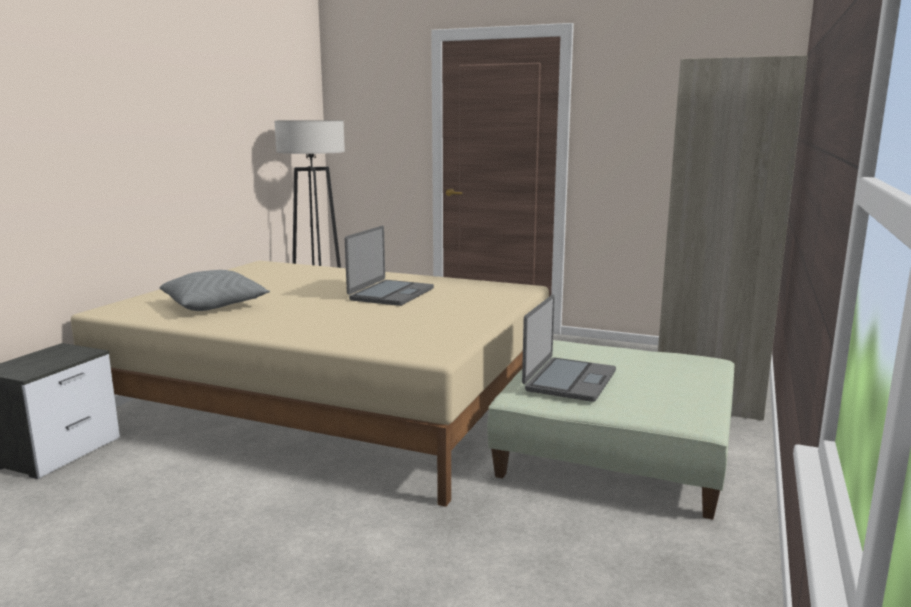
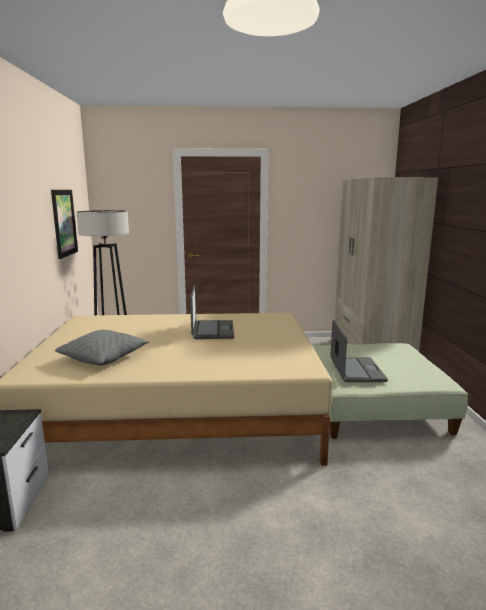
camera: 25 degrees left, 0 degrees up
none -> picture [51,190,78,259]

